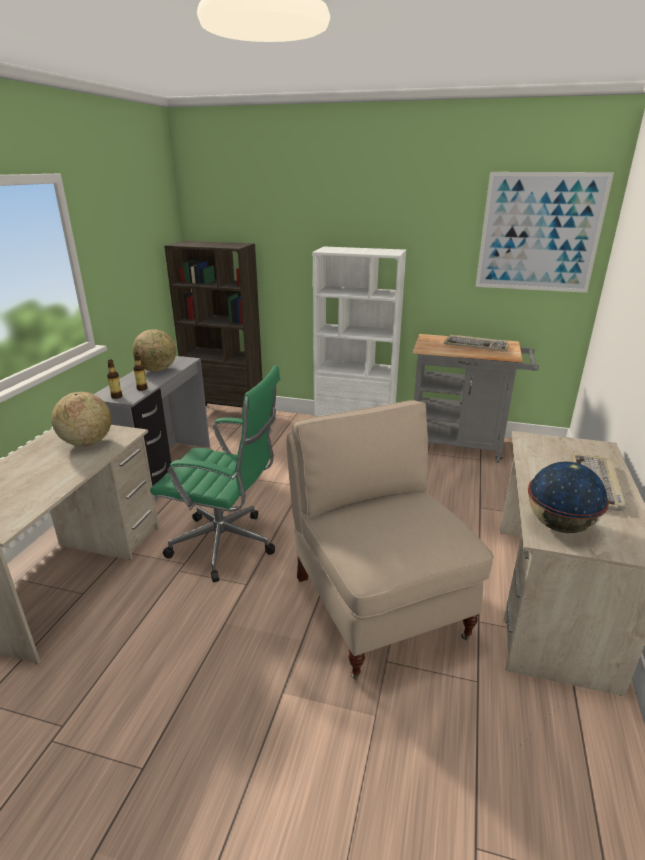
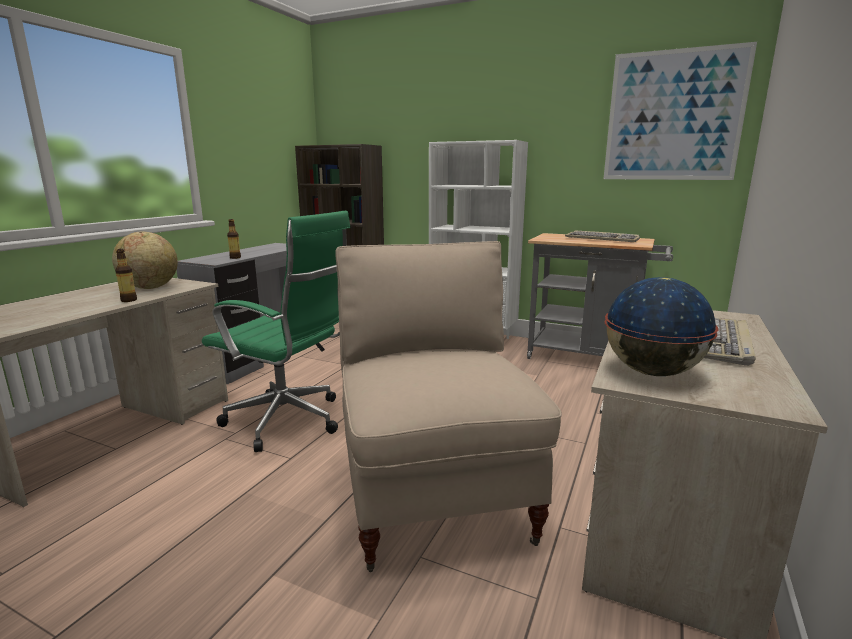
camera: 10 degrees right, 10 degrees down
bottle [107,360,122,399] -> bottle moved to [115,249,137,302]
globe [132,329,176,372] -> none

